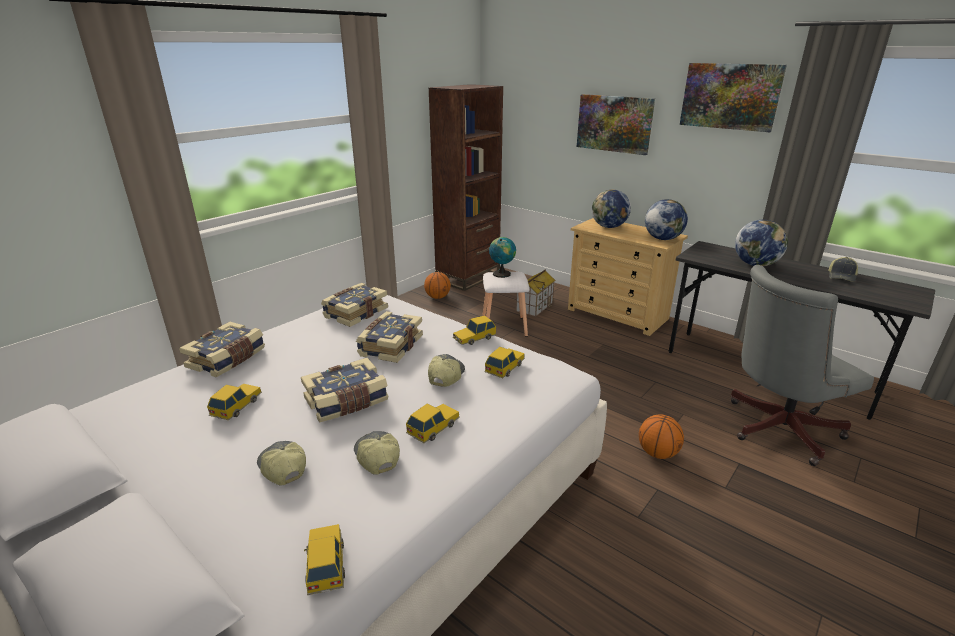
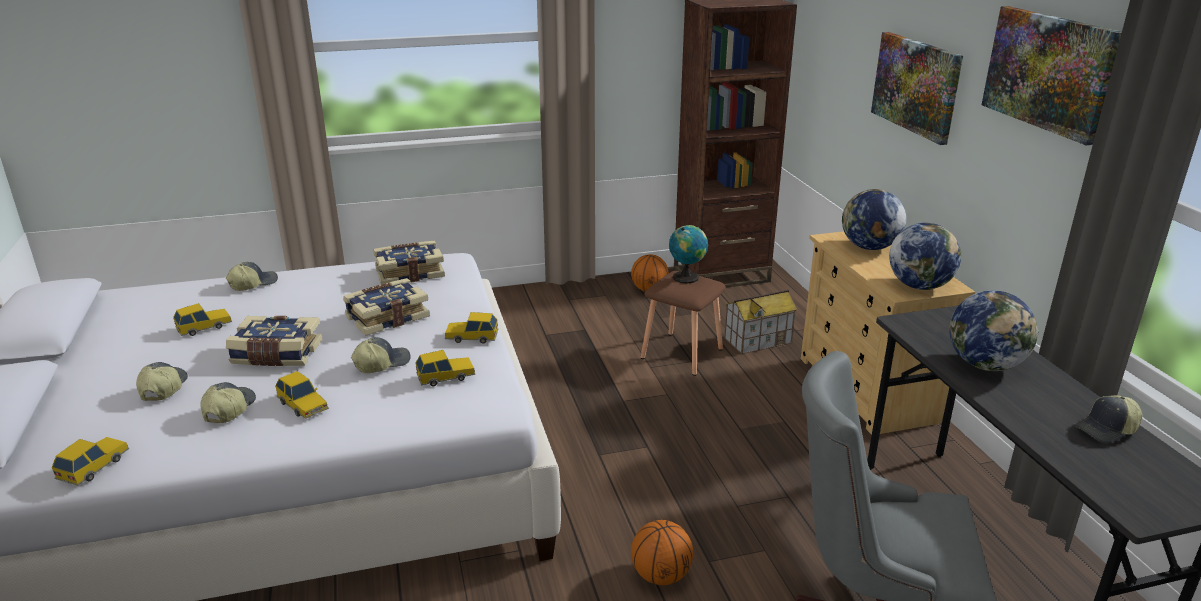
camera: 35 degrees right, 0 degrees up
book [179,322,265,377] -> cap [226,262,278,291]
toy car [406,403,460,443] -> toy car turned 60 degrees clockwise [275,371,329,419]
white stool [482,272,529,337] -> brown stool [641,271,726,376]

